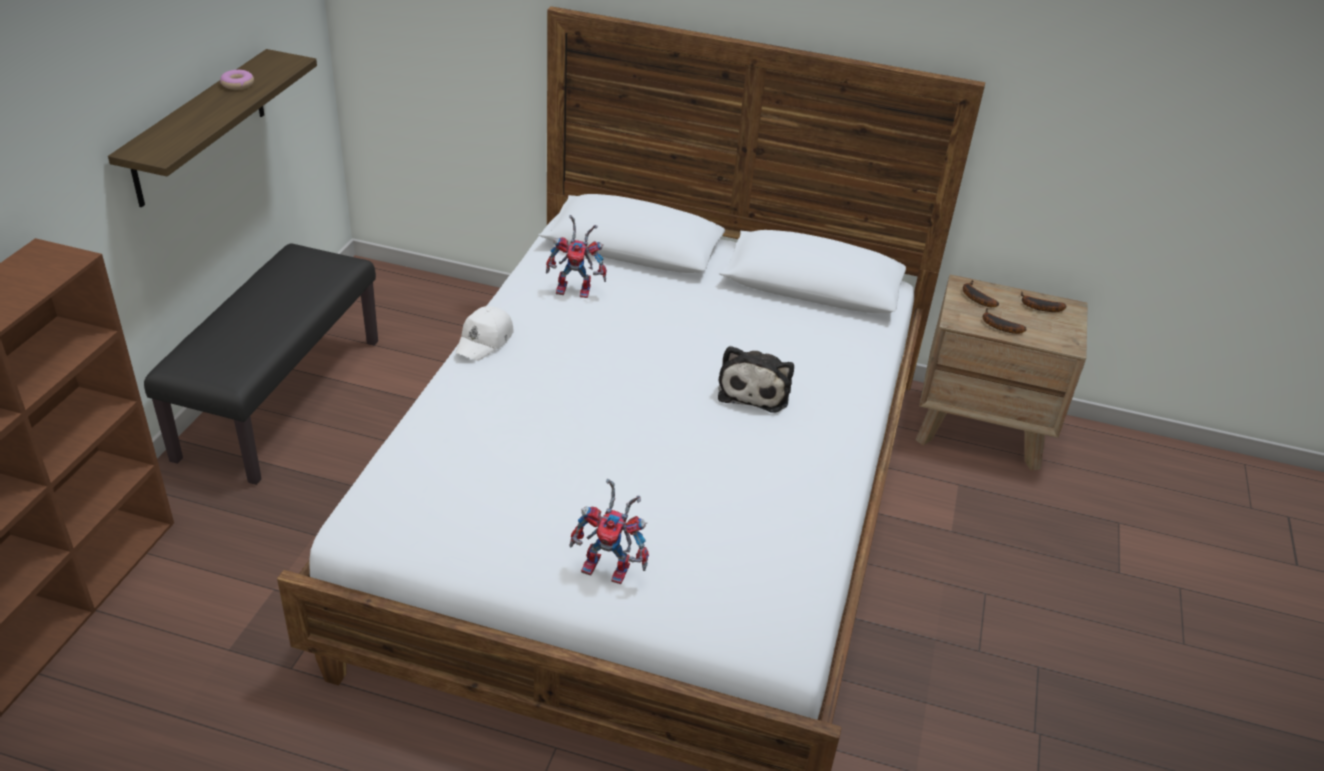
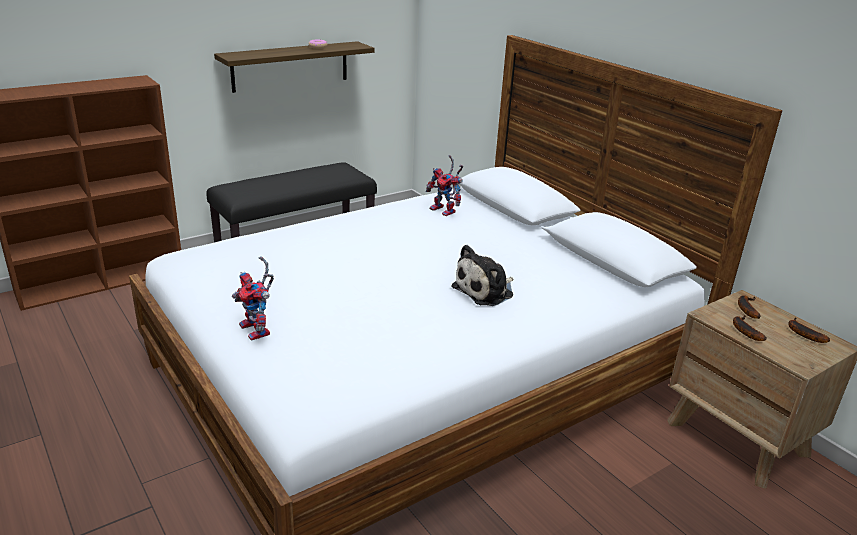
camera: 40 degrees right, 10 degrees down
white cap [455,306,514,361] -> none

